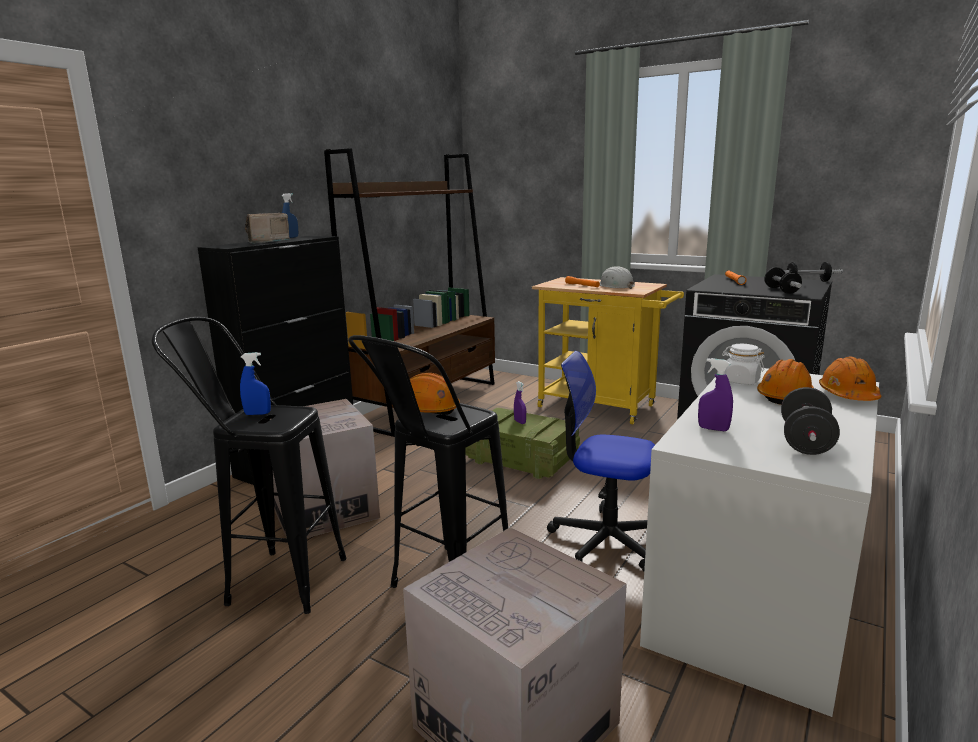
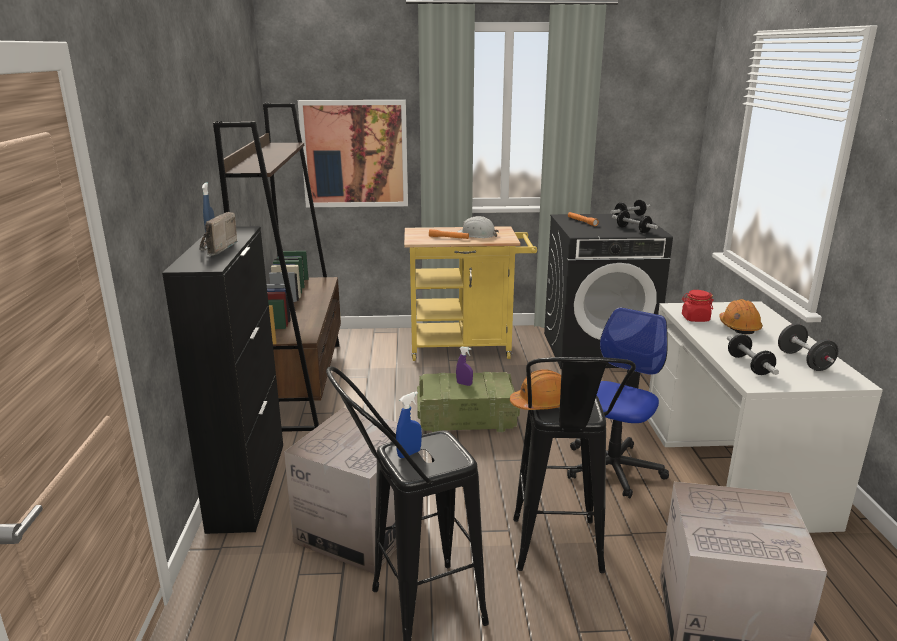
camera: 35 degrees left, 5 degrees up
office chair [547,351,655,571] -> office chair turned 135 degrees clockwise [567,307,669,498]
purple spray bottle [698,358,733,431] -> dumbbell [727,334,779,375]
white jar [722,344,765,385] -> red jar [682,290,714,322]
orange hard hat [819,356,881,401] -> none
none -> picture [298,100,408,207]

